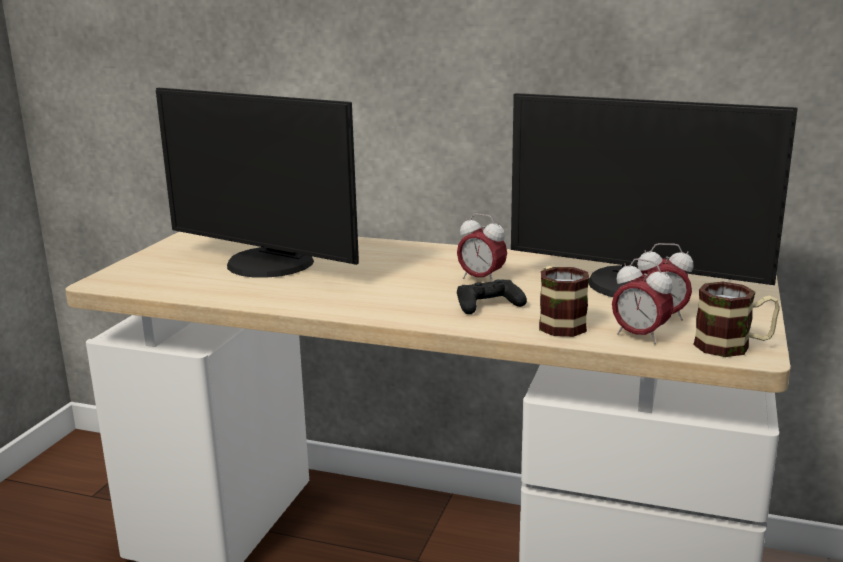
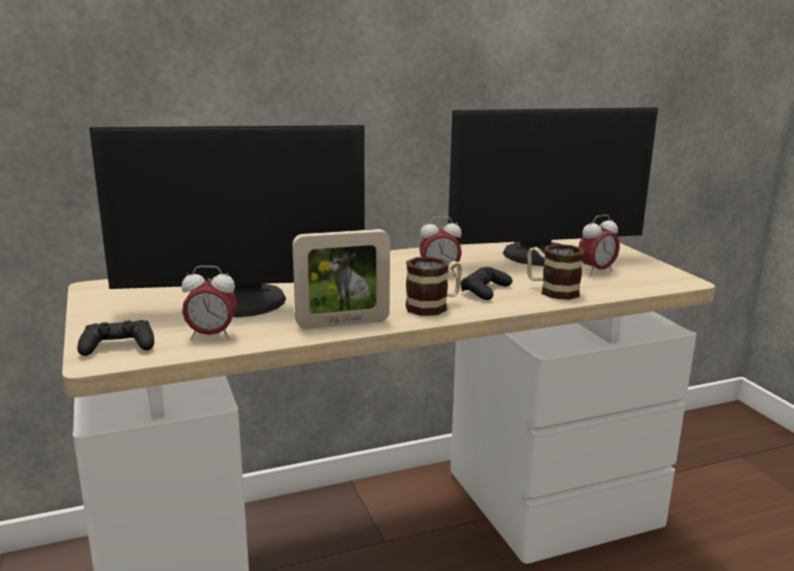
camera: 40 degrees left, 0 degrees up
alarm clock [612,258,674,344] -> alarm clock moved to [182,266,237,339]
mug [693,282,780,357] -> mug moved to [405,257,462,316]
none -> black game controller [77,320,154,356]
none -> picture frame [292,229,390,329]

